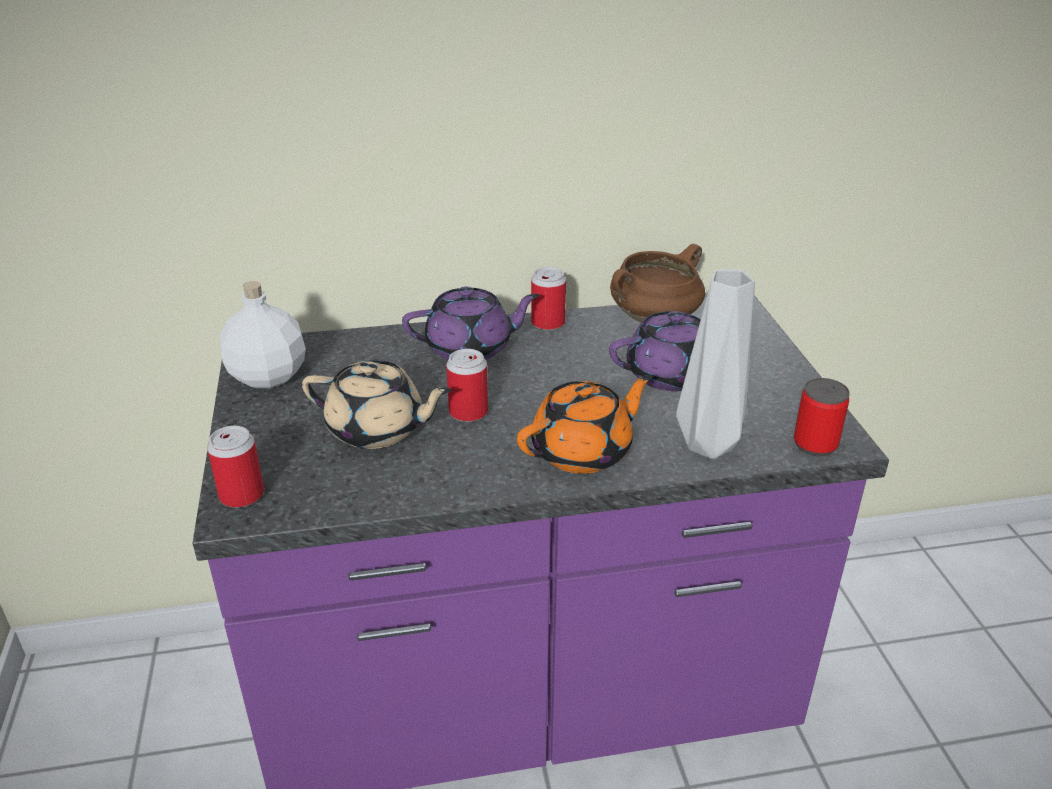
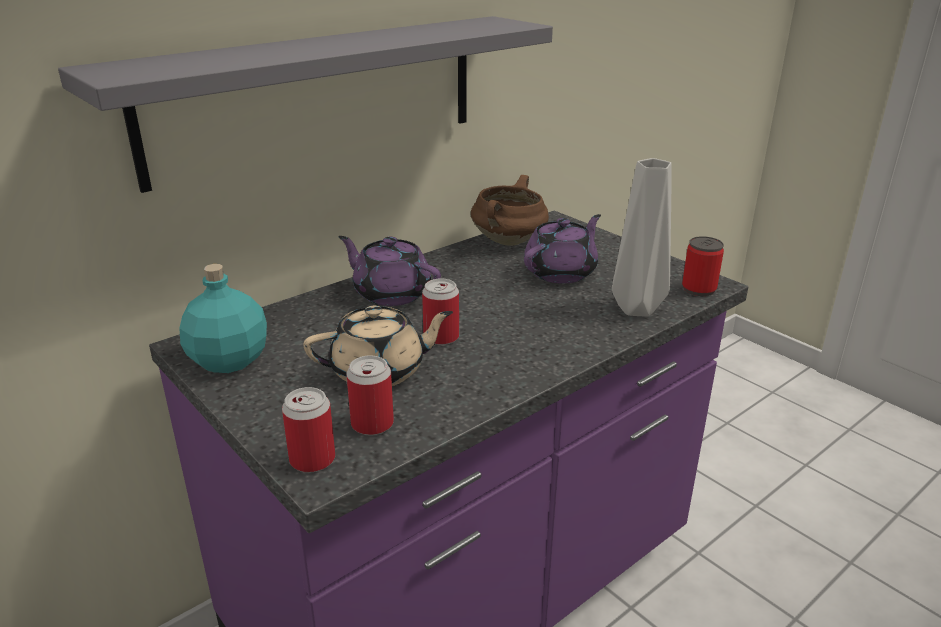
camera: 30 degrees left, 5 degrees down
white bottle [220,281,306,388] -> turquoise bottle [179,264,267,373]
purple teapot [402,287,539,360] -> purple teapot turned 105 degrees counterclockwise [339,236,441,306]
orange teapot [517,375,652,474] -> none
can [531,267,566,330] -> can moved to [346,355,394,435]
none -> grey shelf [58,16,553,193]

